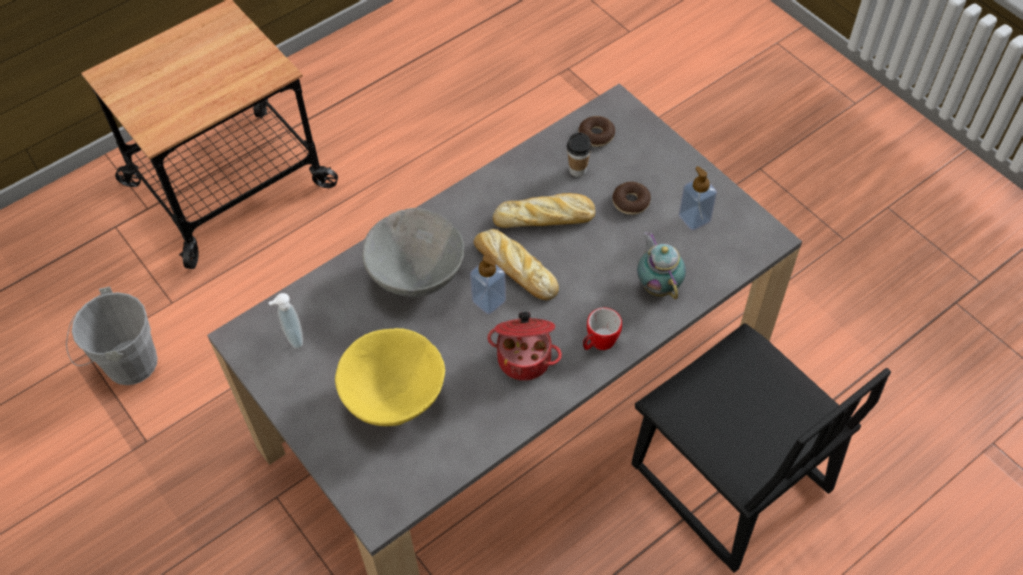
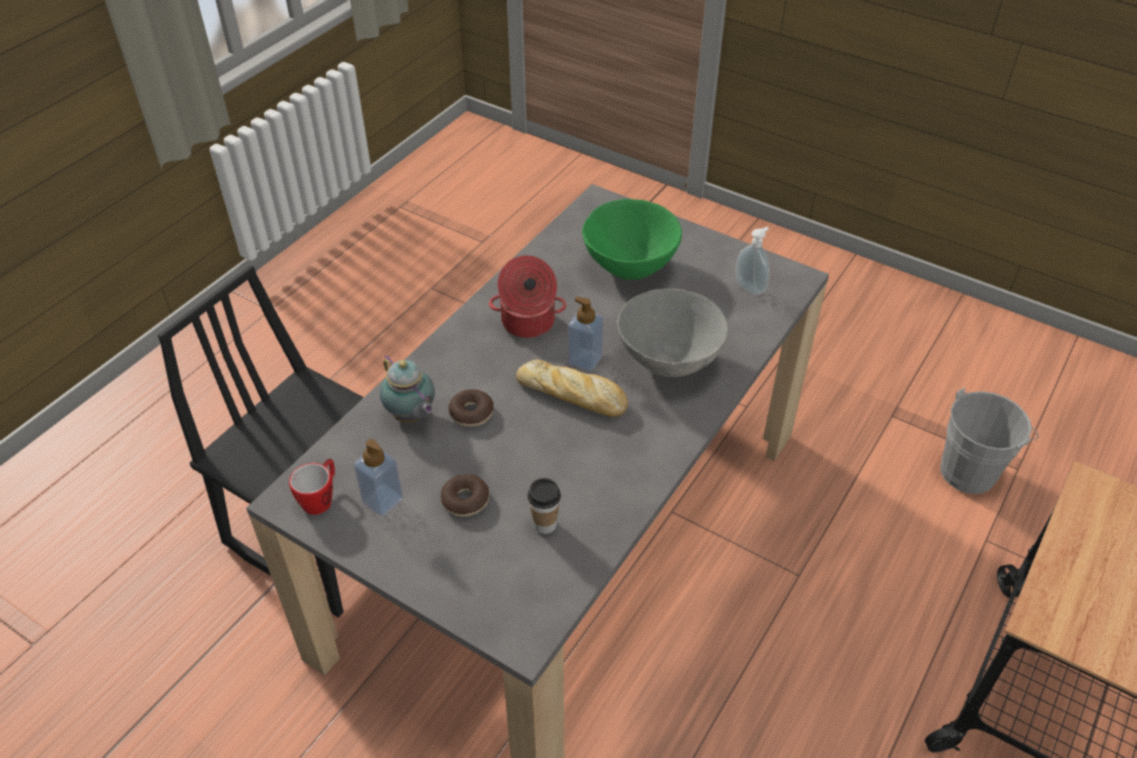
camera: 160 degrees right, 10 degrees down
yellow bowl [335,328,445,426] -> green bowl [582,199,682,280]
bread [493,193,595,228] -> none
donut [579,116,615,147] -> donut moved to [448,389,494,427]
mug [583,308,622,350] -> mug moved to [289,459,335,515]

